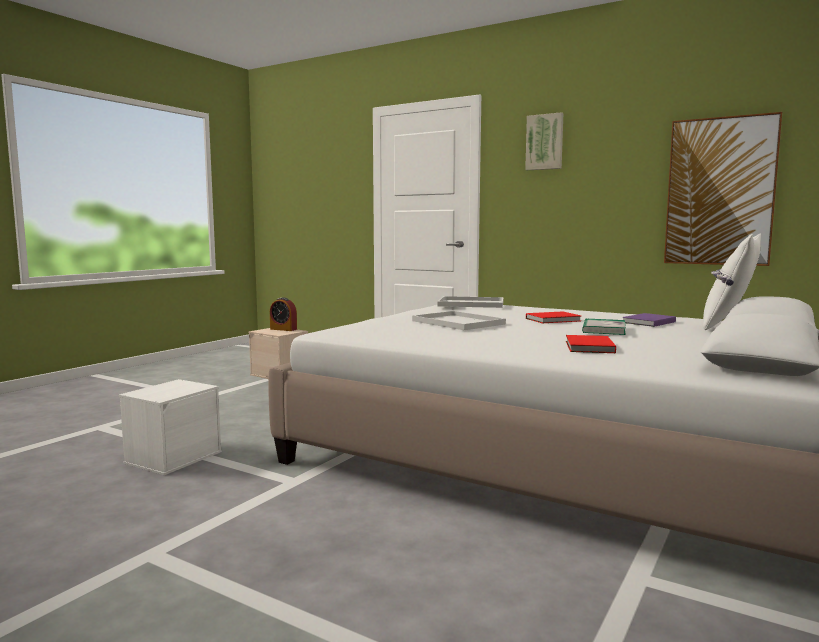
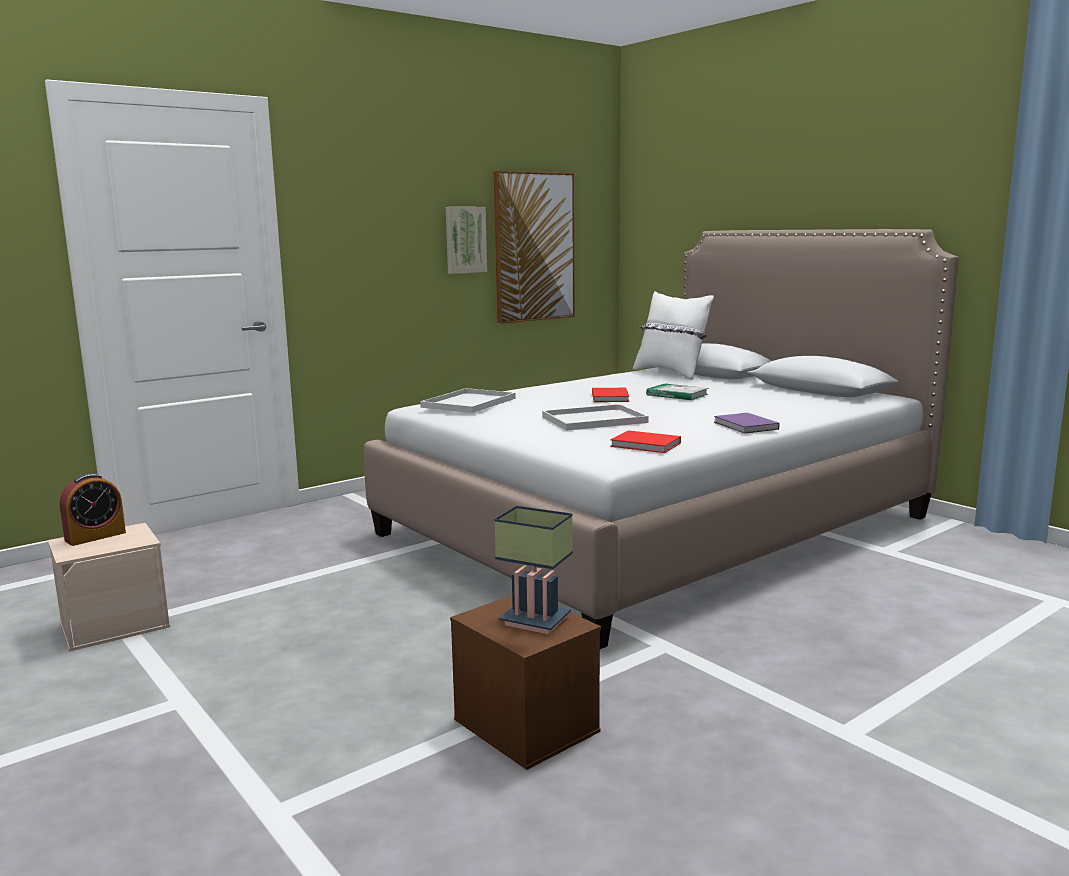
camera: 70 degrees left, 5 degrees up
white storage box [119,379,222,475] -> brown storage box [450,595,601,770]
picture [525,112,563,170] -> picture moved to [446,207,487,274]
red book [566,335,616,353] -> red book moved to [610,430,681,453]
purple book [622,313,676,327] -> purple book moved to [714,413,779,434]
none -> table lamp [494,506,573,634]

